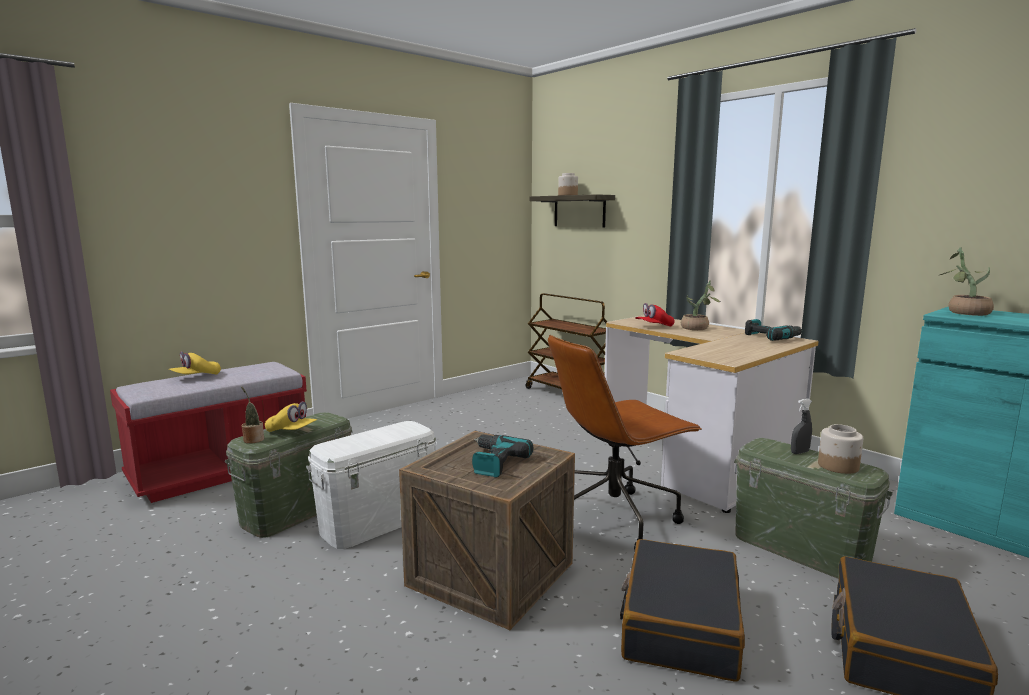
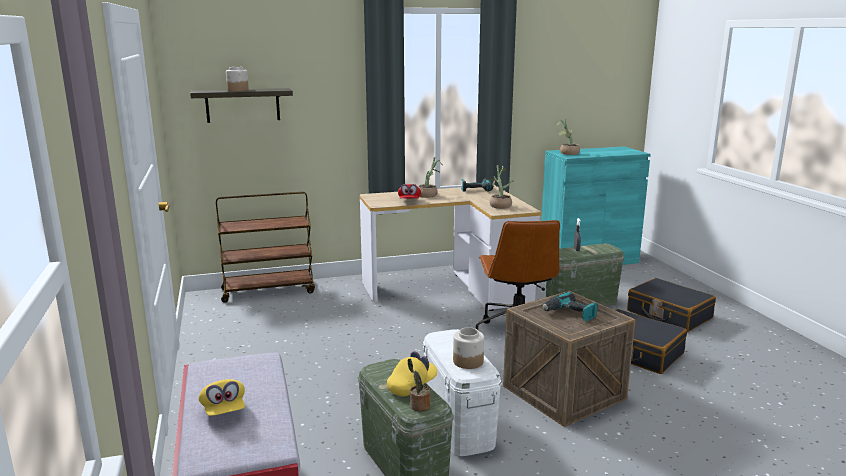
camera: 65 degrees left, 5 degrees up
jar [818,424,863,474] -> jar moved to [453,327,484,369]
none -> potted plant [489,165,513,209]

